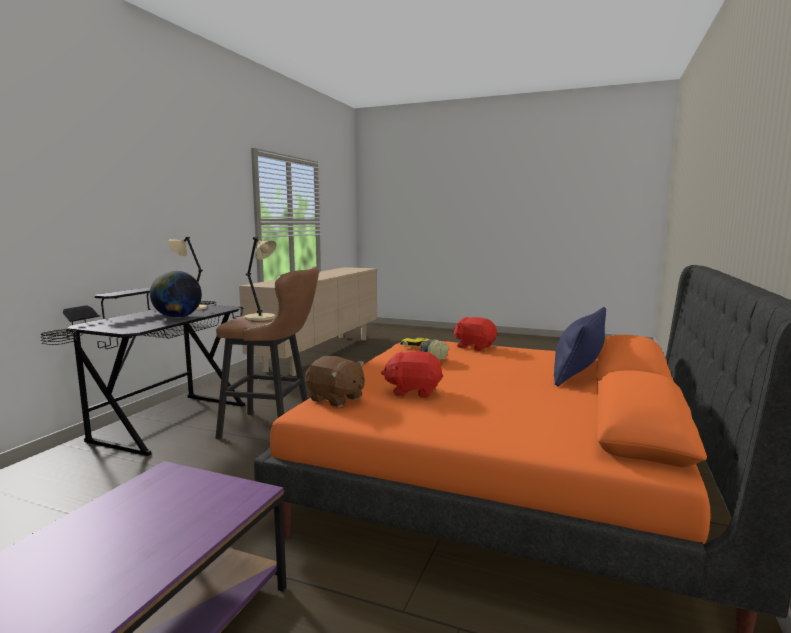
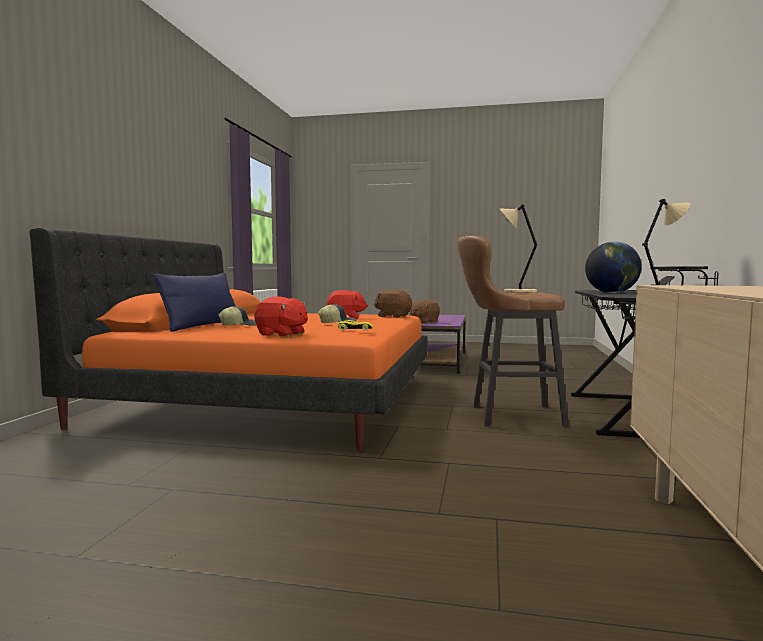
camera: 170 degrees right, 5 degrees down
none -> cap [218,306,256,326]
none -> brown plush toy [409,300,440,324]

